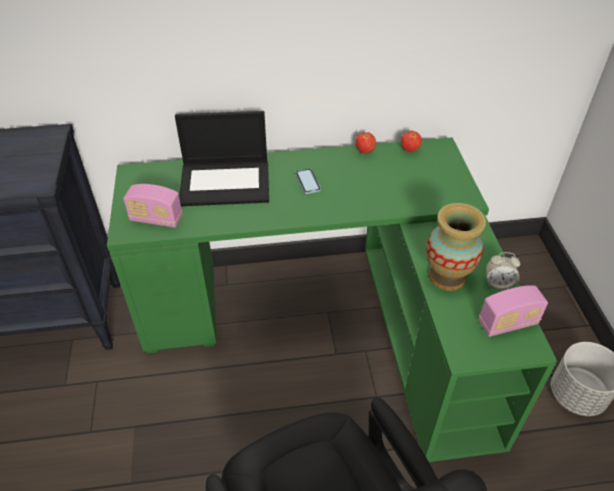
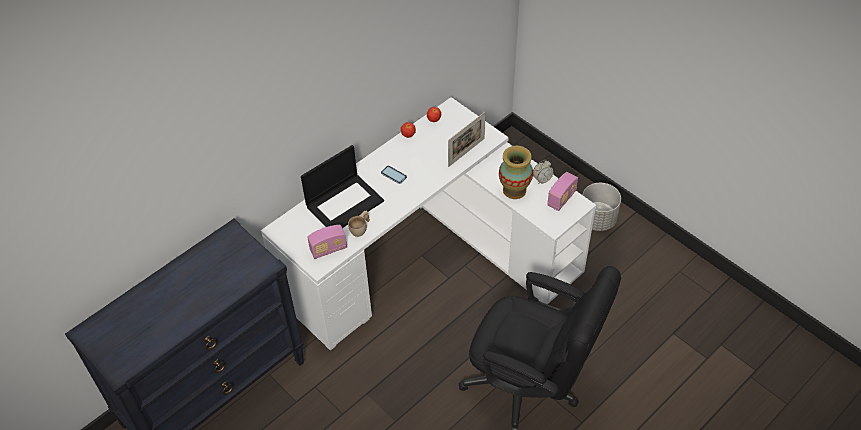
camera: 35 degrees left, 5 degrees up
green desk [107,137,557,462] -> white desk [261,97,596,351]
none -> beige cup [348,211,370,237]
none -> picture frame [448,112,485,167]

